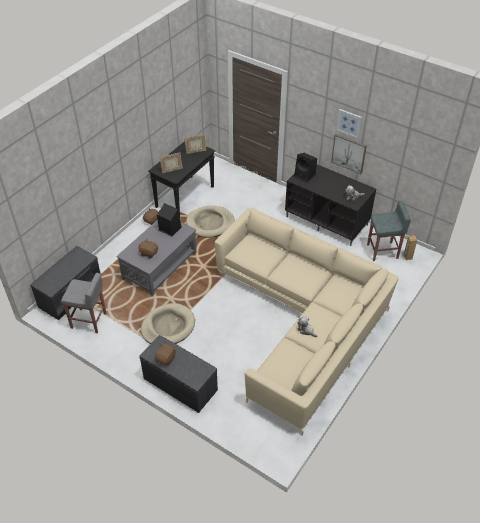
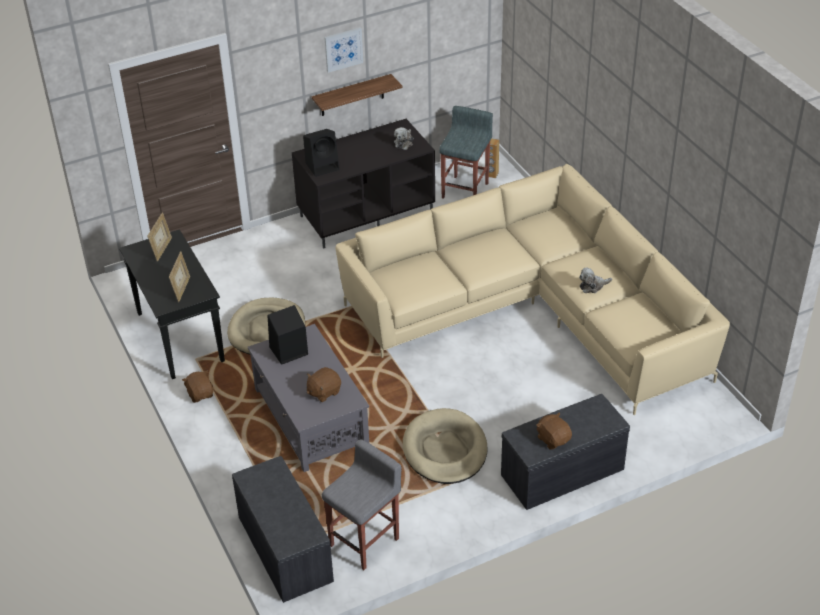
camera: 60 degrees left, 5 degrees down
picture [331,134,367,174] -> shelf [312,74,402,116]

